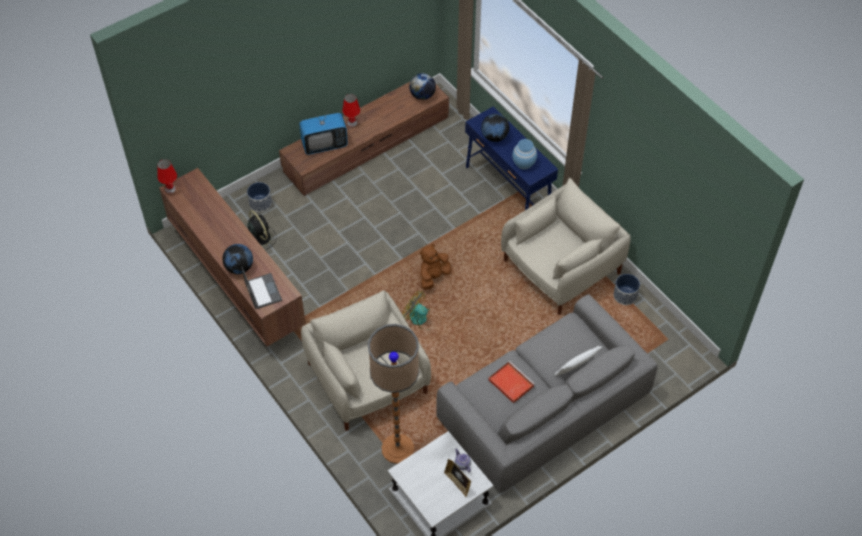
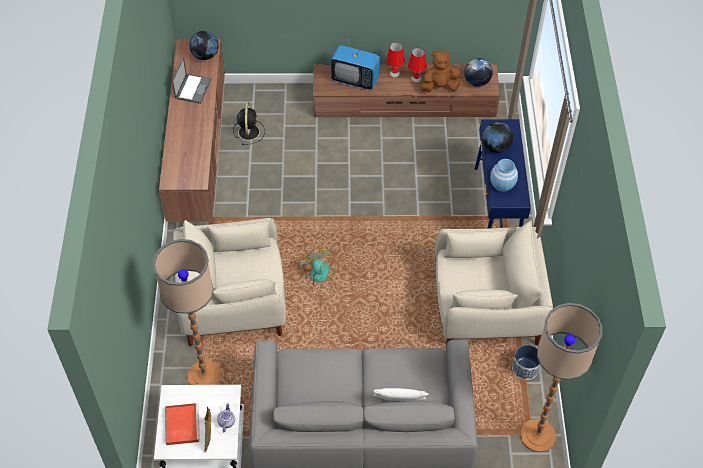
camera: 35 degrees right, 0 degrees up
red table lamp [157,159,177,193] -> red table lamp moved to [408,48,427,83]
globe [222,244,253,274] -> globe moved to [189,31,219,60]
laptop [242,267,282,310] -> laptop moved to [172,57,211,104]
planter [247,182,272,212] -> none
beige armchair [301,290,431,431] -> beige armchair turned 105 degrees counterclockwise [173,218,286,347]
brown plush toy [420,244,451,290] -> brown plush toy moved to [420,51,461,92]
red tray [488,361,535,403] -> red tray moved to [165,403,200,445]
none -> floor lamp [520,303,603,452]

